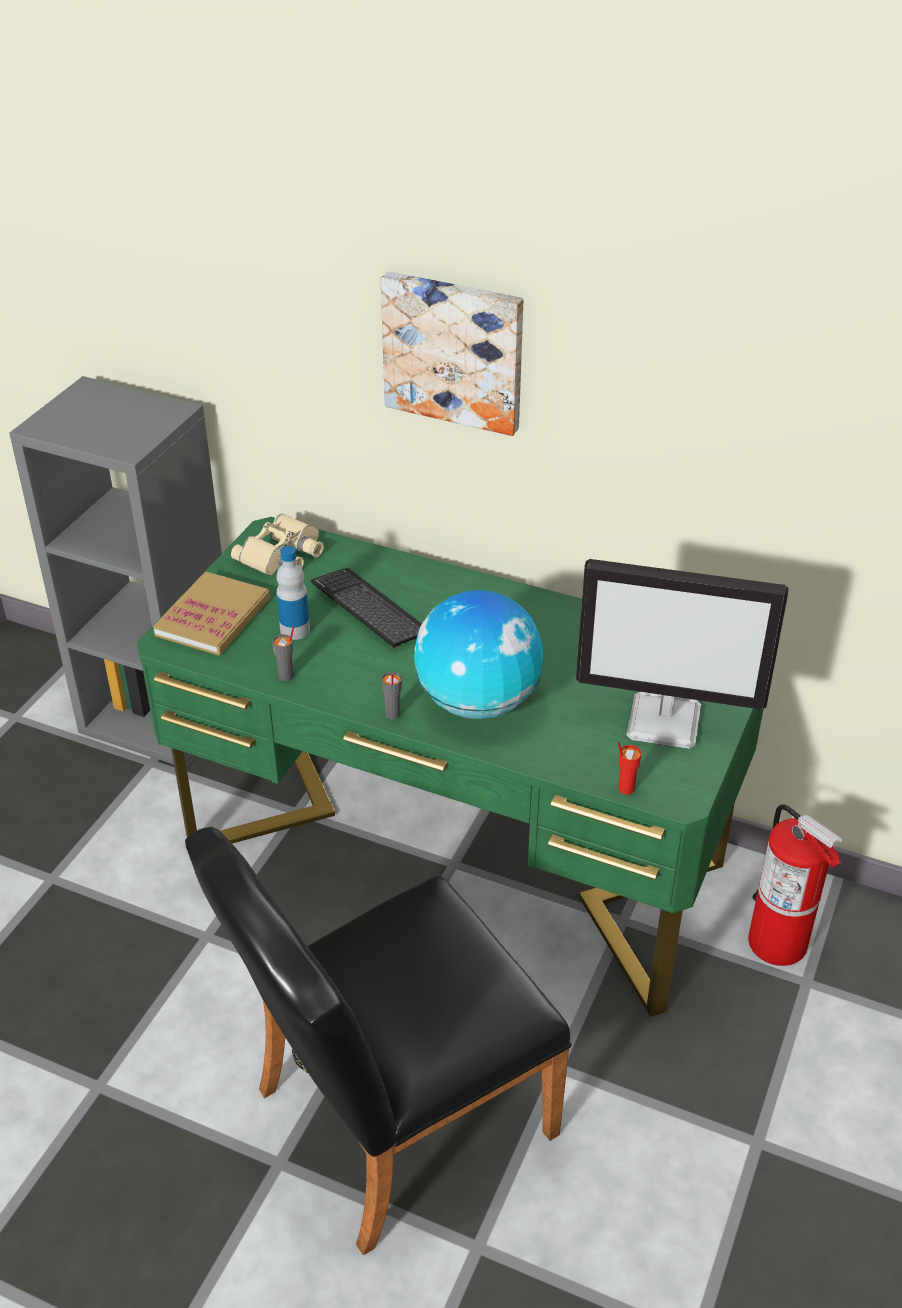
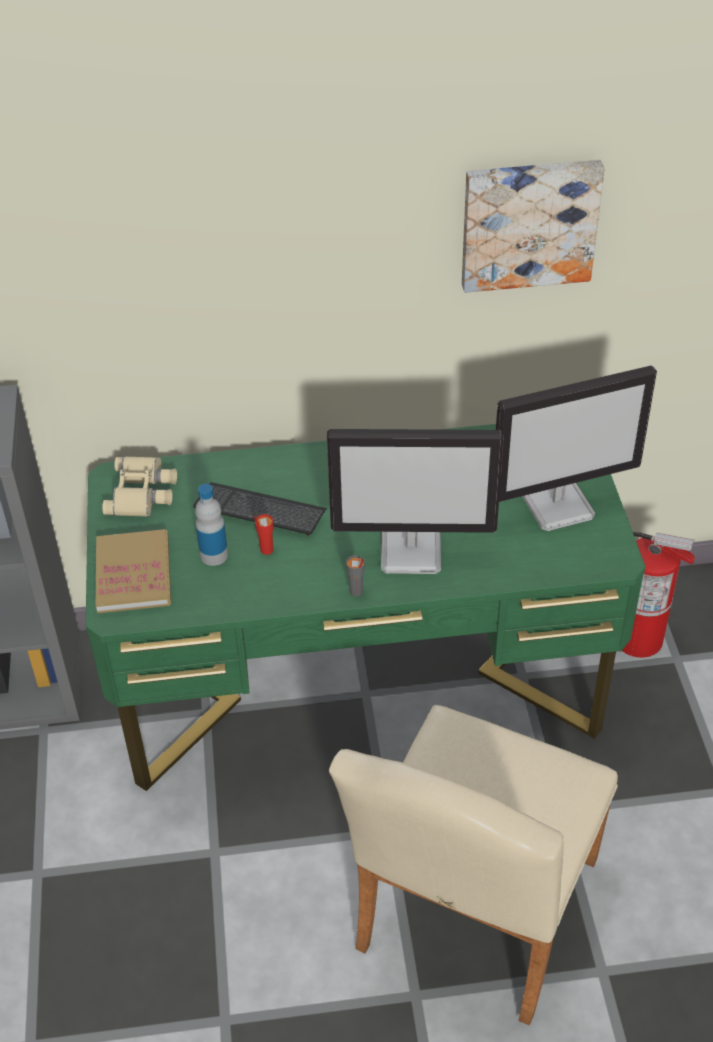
camera: 30 degrees left, 5 degrees up
black chair [185,827,572,1255] -> beige chair [329,705,618,1026]
grey cup [272,626,294,681] -> none
picture [381,271,523,436] -> picture moved to [462,160,605,293]
globe [414,590,543,719] -> monitor [327,429,504,574]
red cup [618,742,642,795] -> red cup moved to [254,514,273,555]

